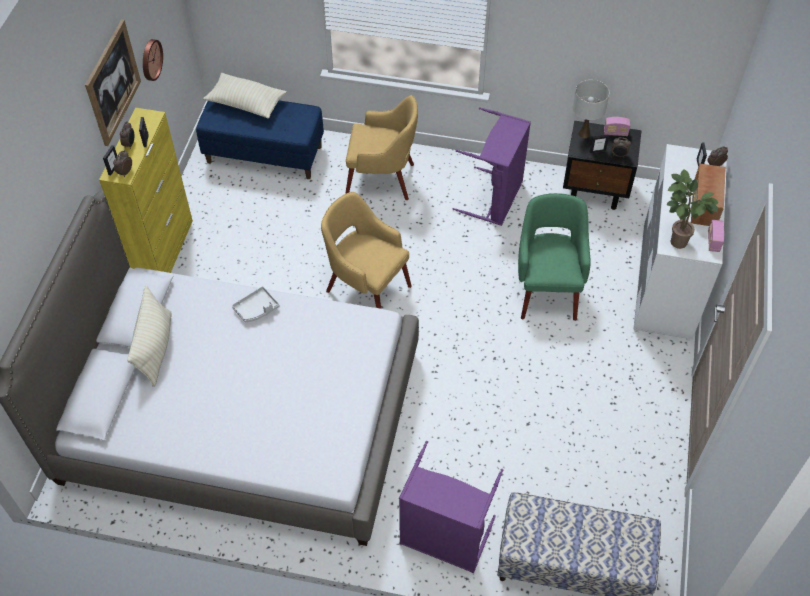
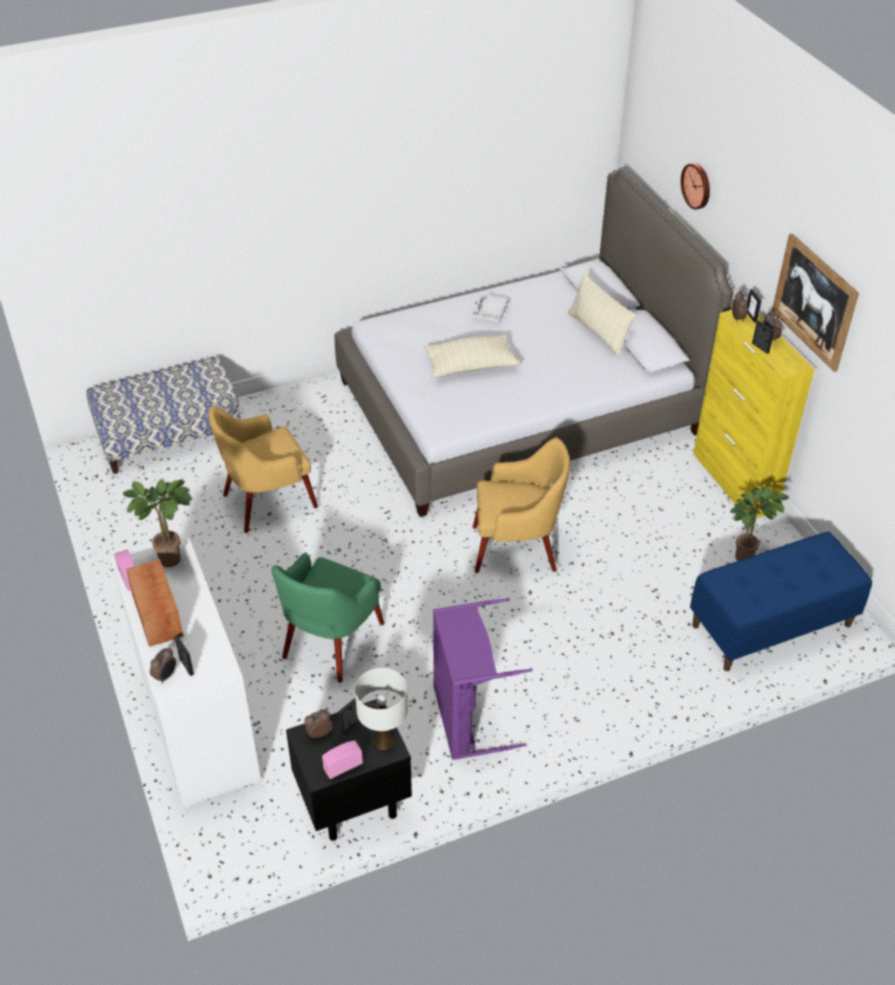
camera: 145 degrees right, 10 degrees down
wall clock [143,39,163,81] -> wall clock moved to [681,163,710,210]
beige pillow [203,73,287,119] -> beige pillow moved to [424,334,520,378]
grey tray [232,286,280,322] -> grey tray moved to [472,295,508,323]
yellow armchair [345,95,418,200] -> yellow armchair moved to [208,405,318,533]
purple laundry basket [399,441,503,573] -> none
green armchair [518,193,591,321] -> green armchair turned 60 degrees clockwise [271,553,384,683]
none -> potted plant [730,486,789,561]

